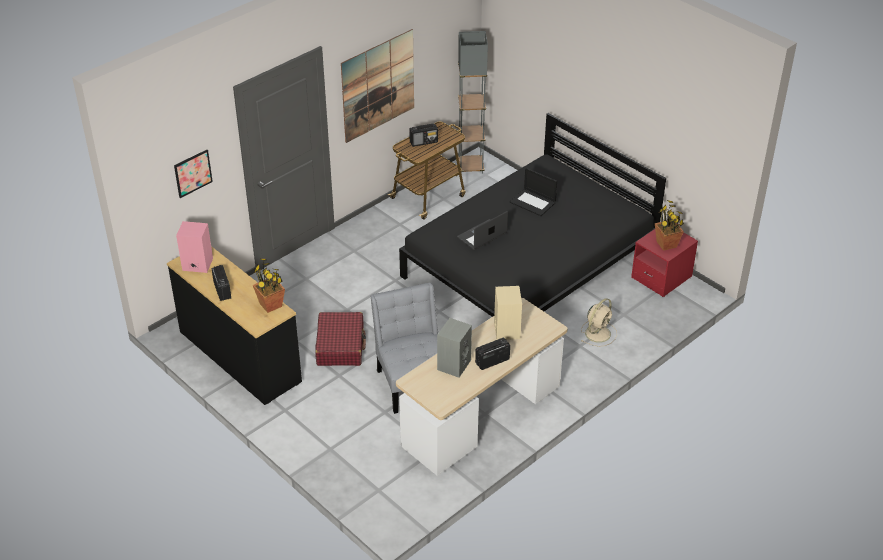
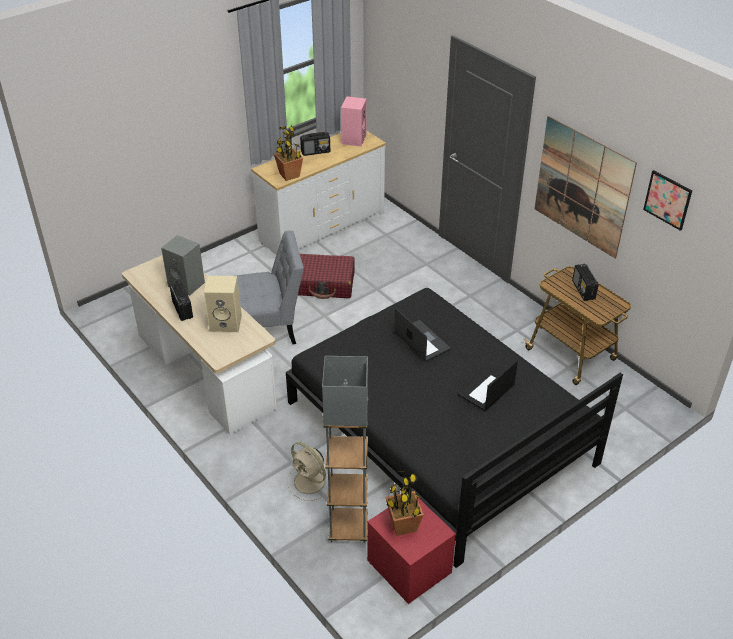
camera: 95 degrees right, 0 degrees up
black dresser [167,246,302,405] -> white dresser [251,131,386,255]
picture [174,150,213,198] -> picture moved to [643,170,692,231]
grey floor lamp [458,31,488,174] -> grey floor lamp moved to [322,356,368,543]

